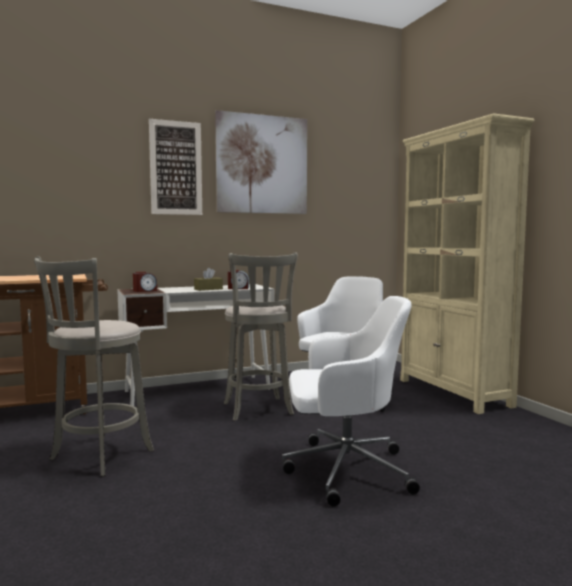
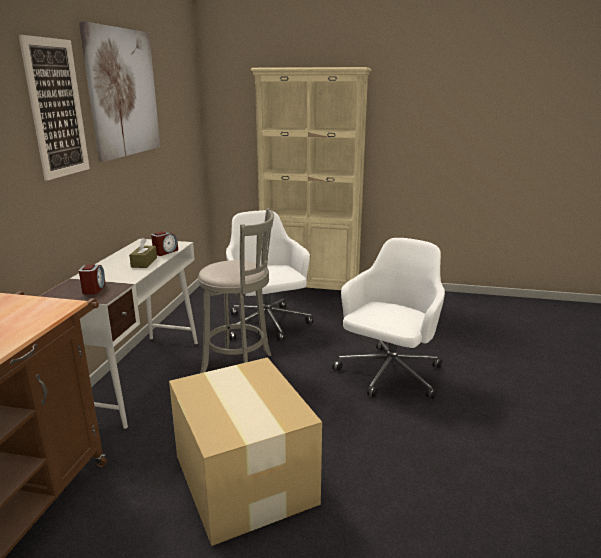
camera: 55 degrees left, 15 degrees up
grey stool [34,256,154,477] -> cardboard box [169,357,322,546]

